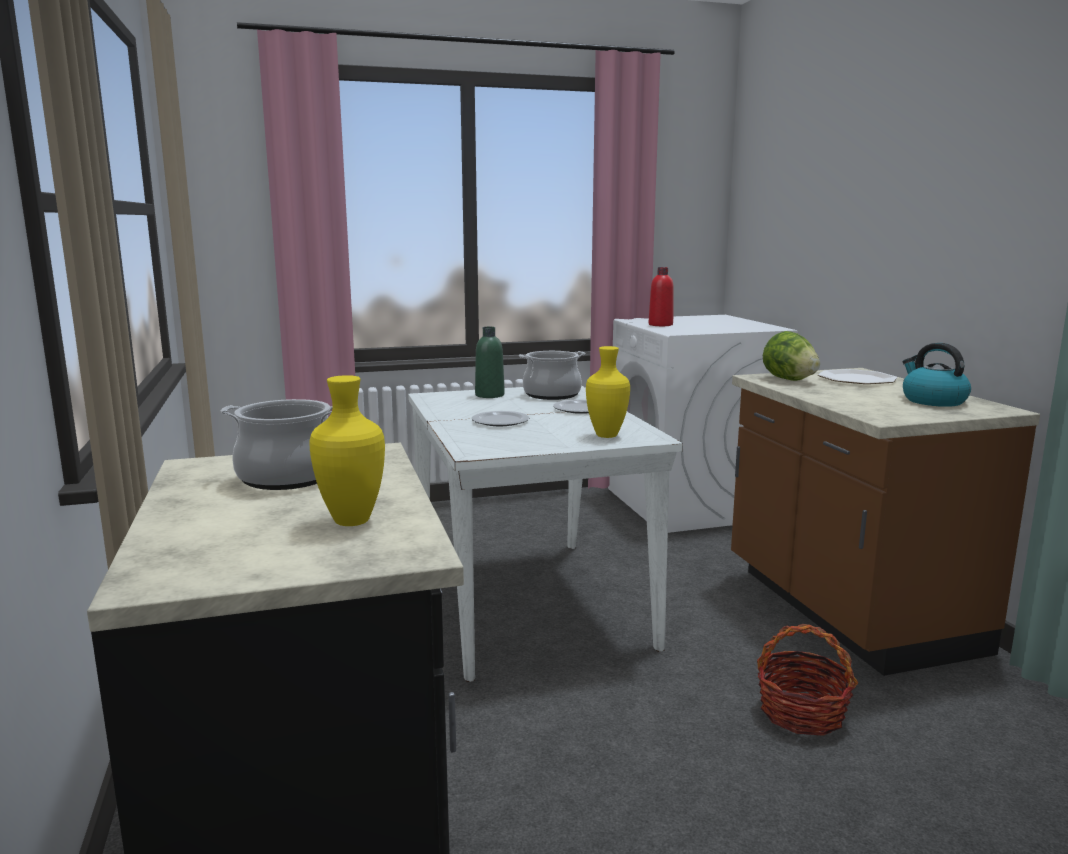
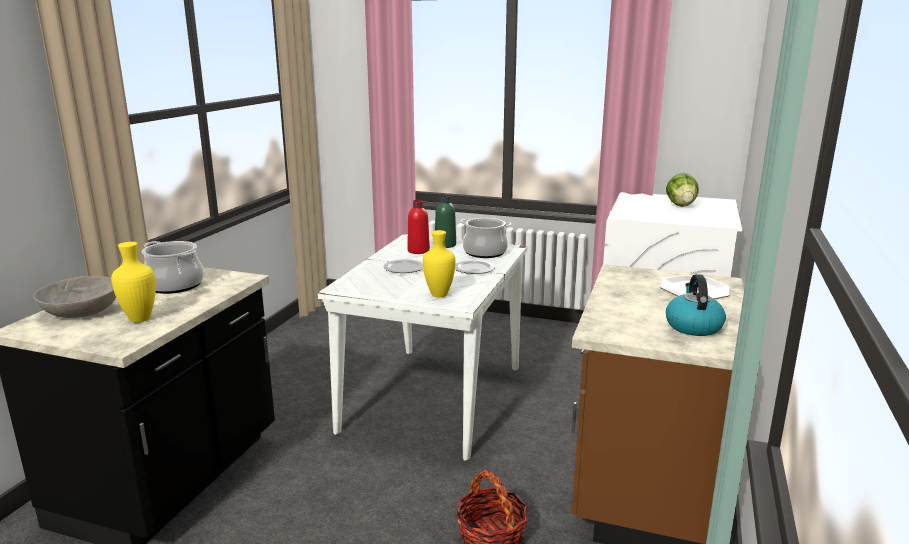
camera: 35 degrees right, 5 degrees up
red bottle [649,267,674,326] -> red bottle moved to [407,200,430,254]
lettuce [763,331,820,381] -> lettuce moved to [666,173,699,207]
none -> grey bowl [34,276,116,318]

